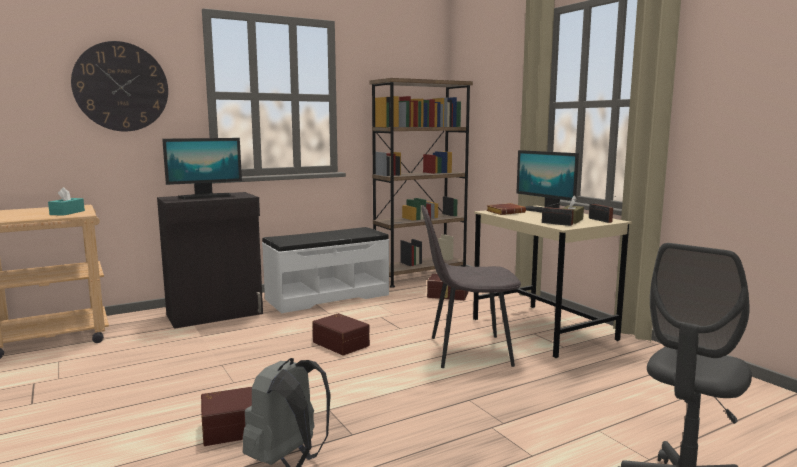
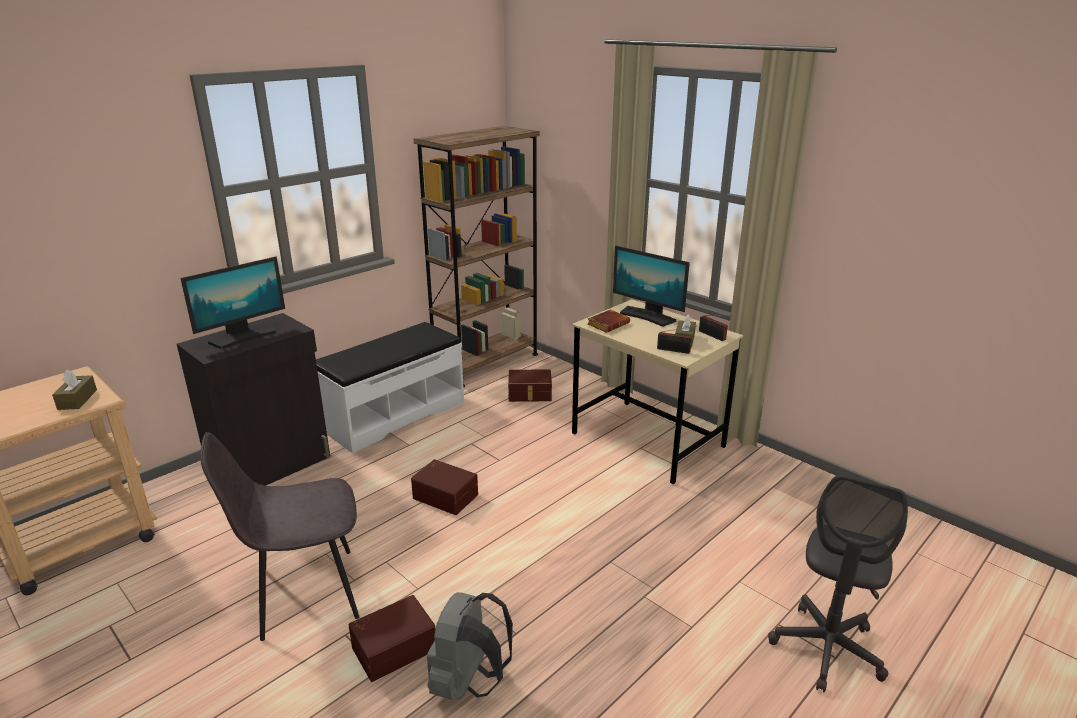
camera: 15 degrees left, 15 degrees up
turquoise tissue box [48,187,85,216] -> brown tissue box [52,370,97,410]
wall clock [71,41,168,131] -> none
grey chair [421,205,521,368] -> grey chair moved to [200,432,359,641]

